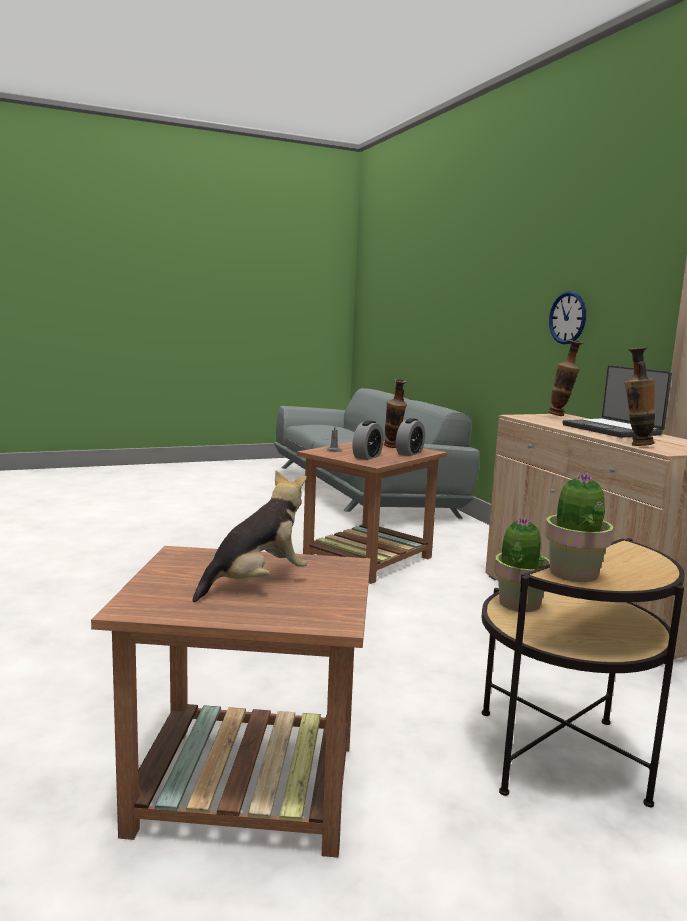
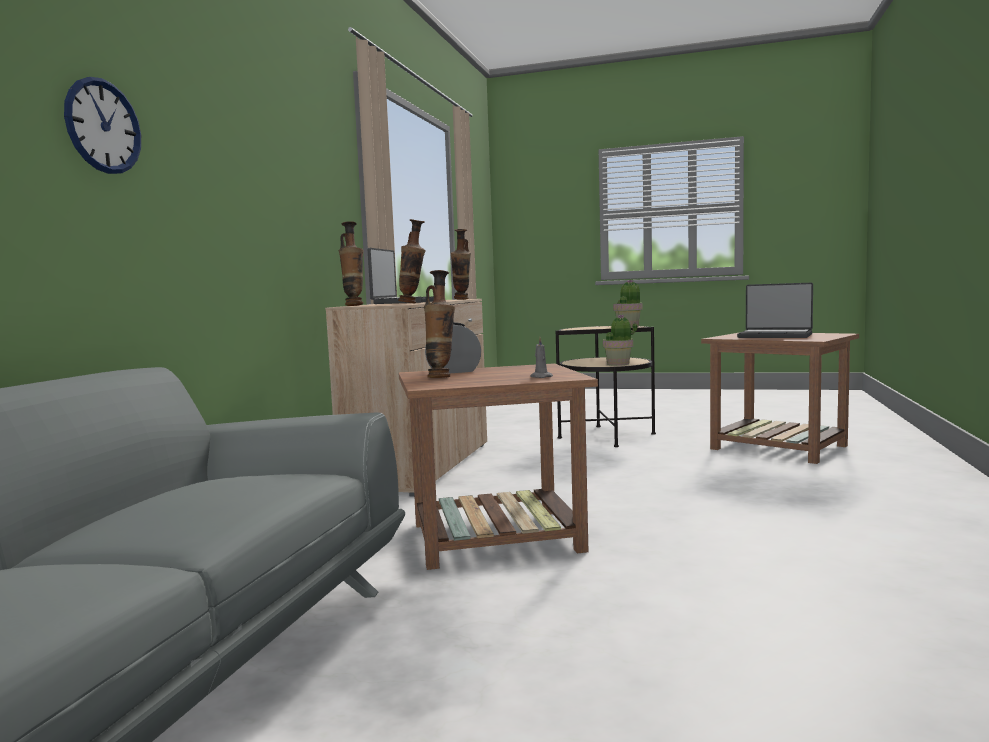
camera: 140 degrees left, 5 degrees down
plush toy [193,471,307,603] -> laptop [737,283,813,338]
alarm clock [352,420,384,460] -> none
wall clock [549,291,586,344] -> wall clock moved to [64,77,141,174]
none -> vase [398,219,426,304]

